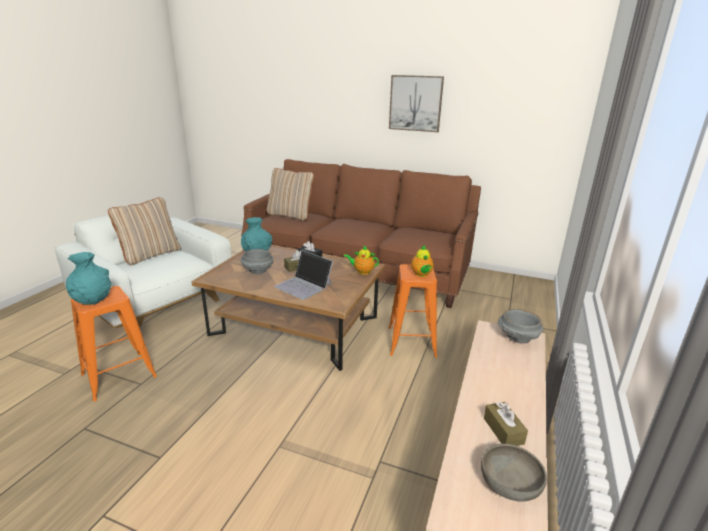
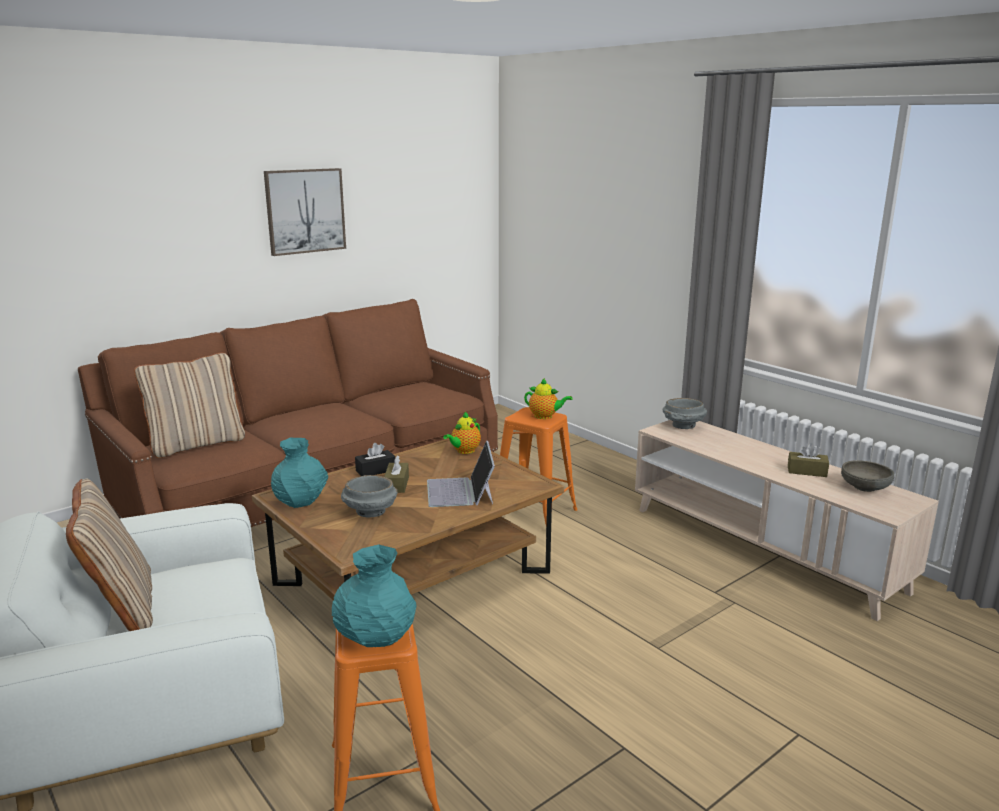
camera: 60 degrees left, 5 degrees down
laptop [274,250,333,300] -> laptop turned 105 degrees clockwise [427,440,495,507]

